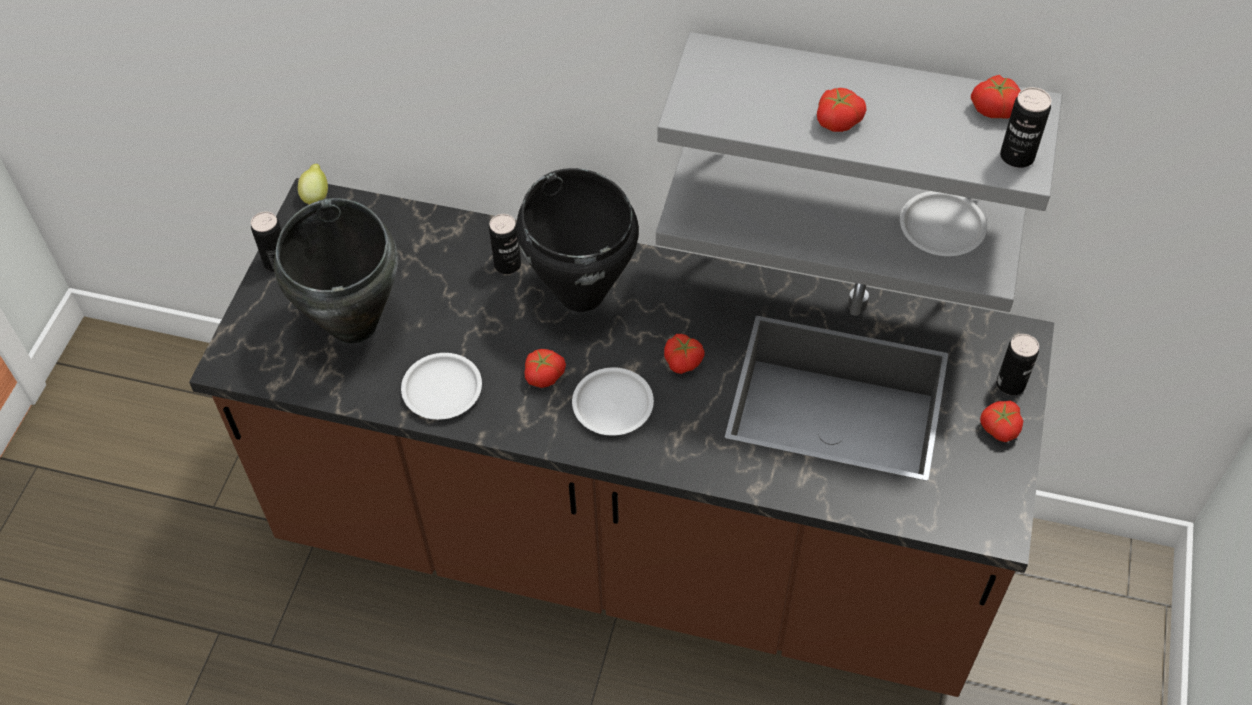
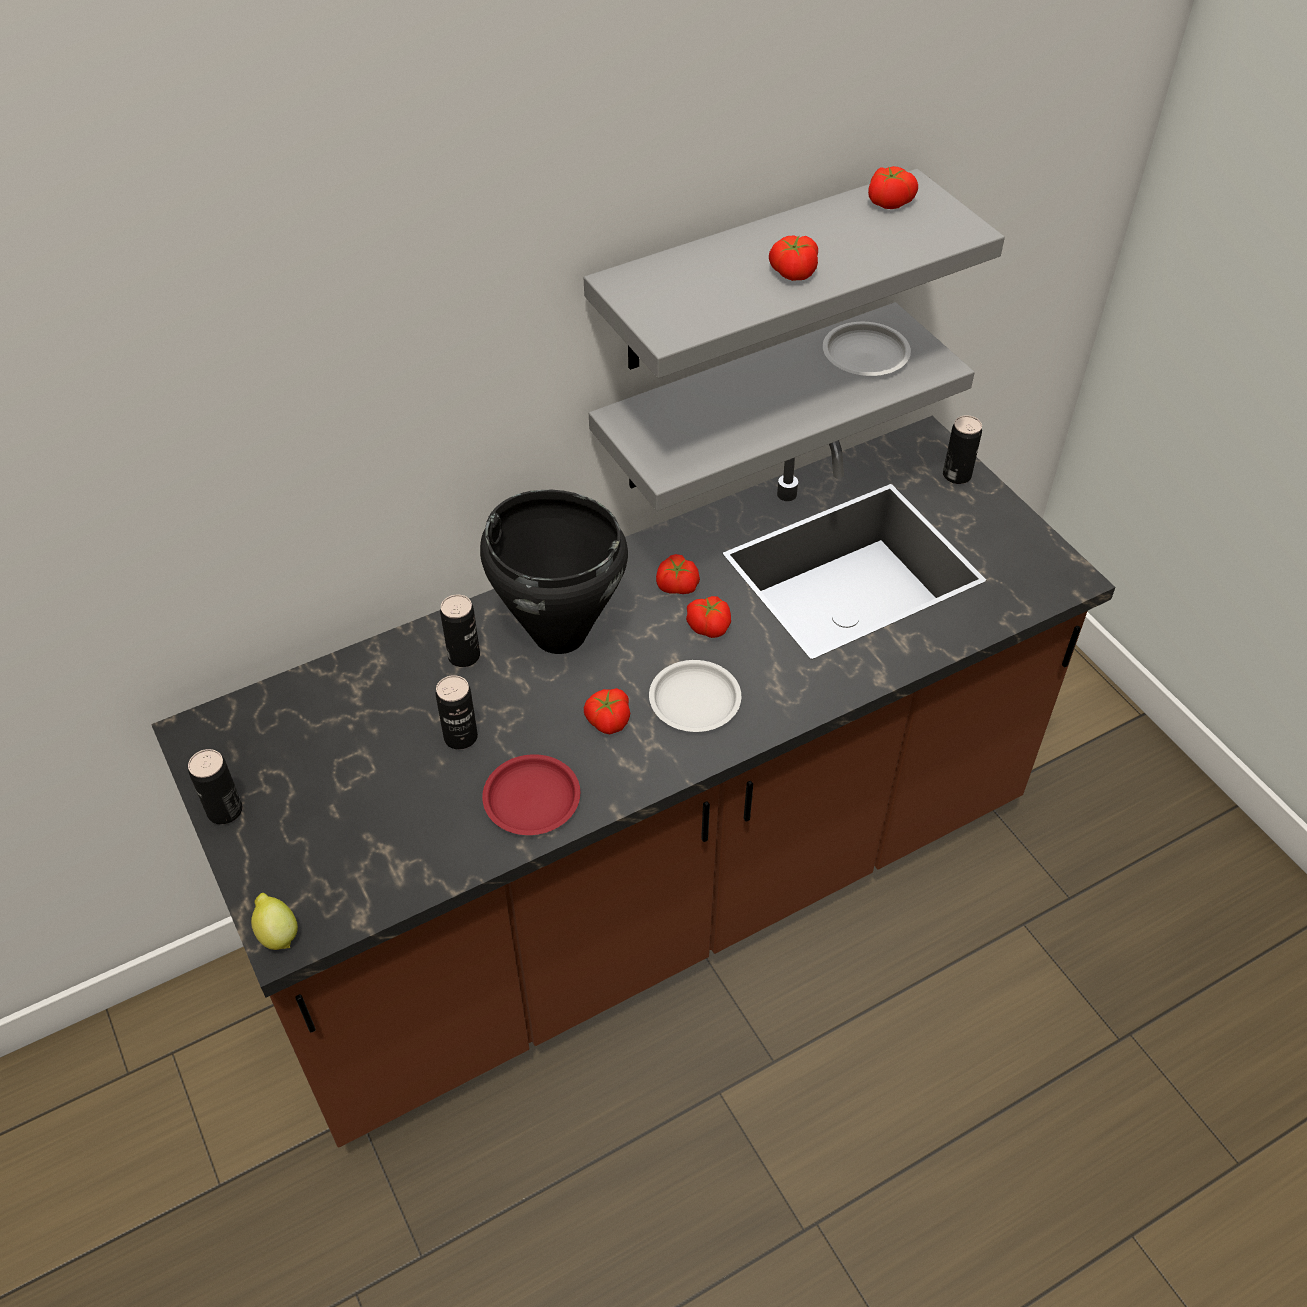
camera: 45 degrees left, 5 degrees down
black cooking pot [274,198,398,343] -> none
lemon [298,164,328,204] -> lemon moved to [251,893,298,950]
white plate [401,353,482,420] -> red plate [482,754,580,835]
tomato [980,401,1023,442] -> tomato moved to [656,554,700,594]
can [1000,87,1051,168] -> can moved to [436,675,478,750]

